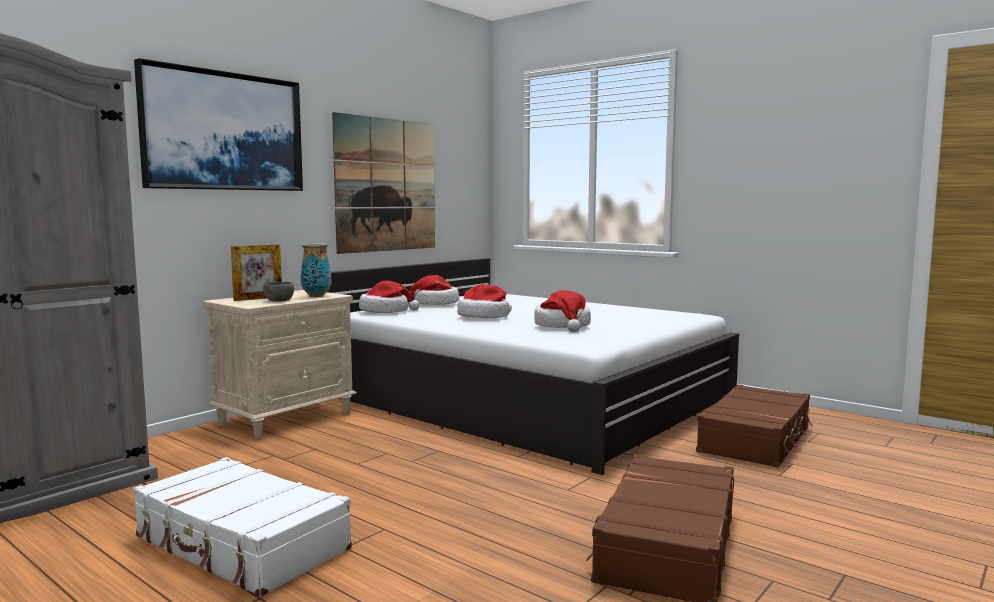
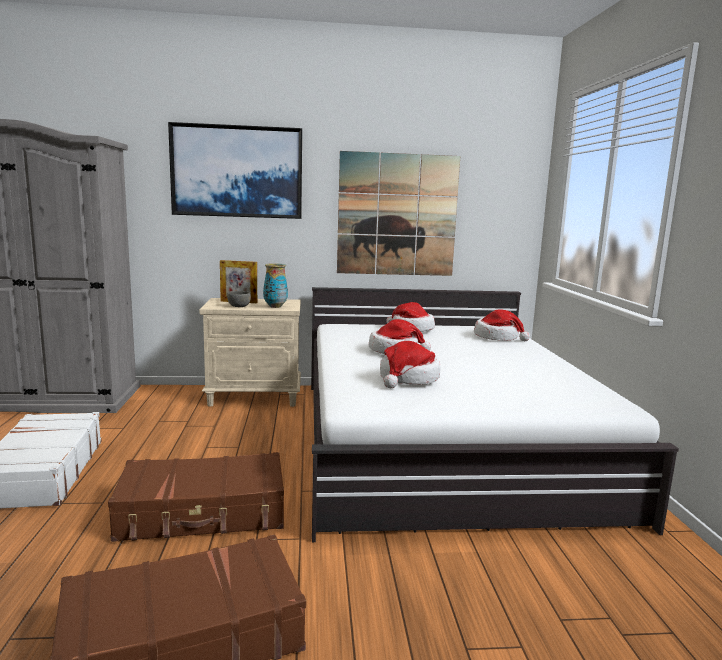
camera: 45 degrees right, 5 degrees up
hat [359,281,420,313] -> hat moved to [474,309,530,341]
brown suitcase [696,384,813,468] -> brown suitcase moved to [108,452,284,542]

